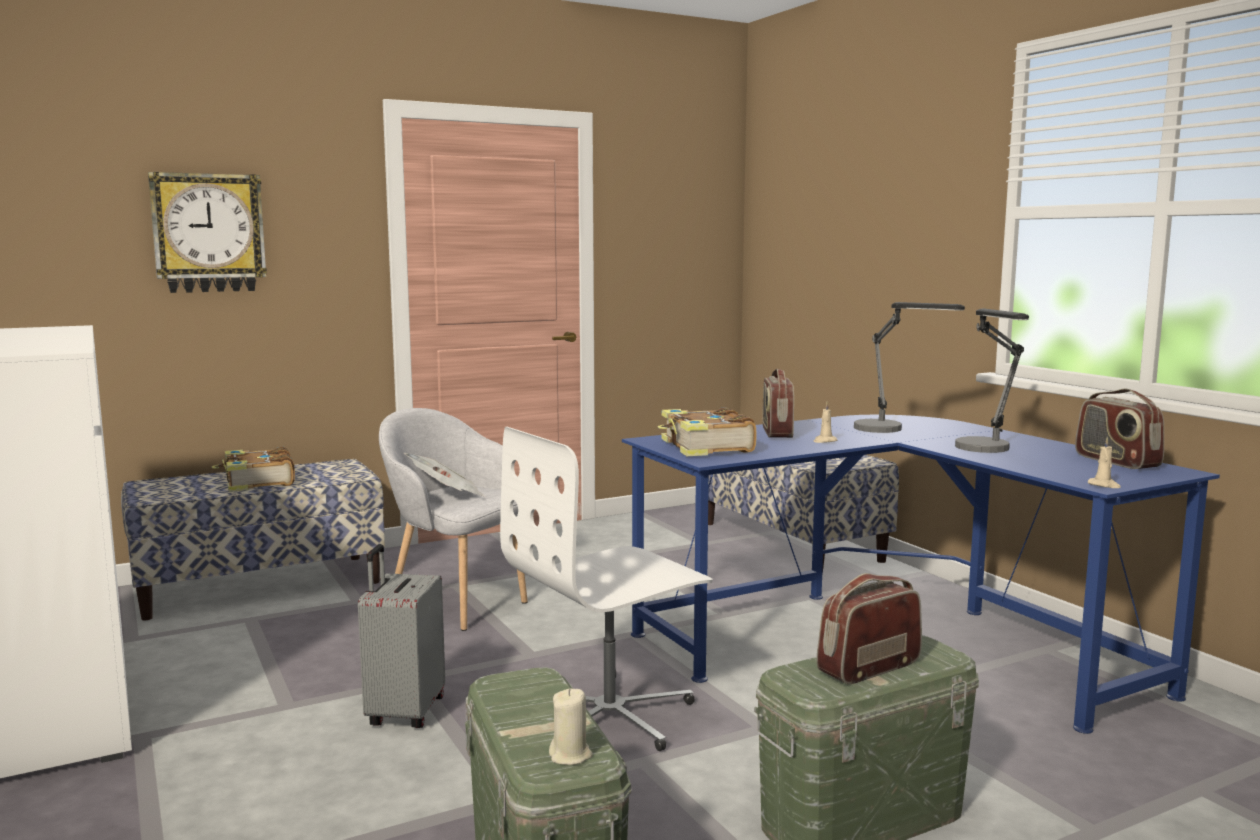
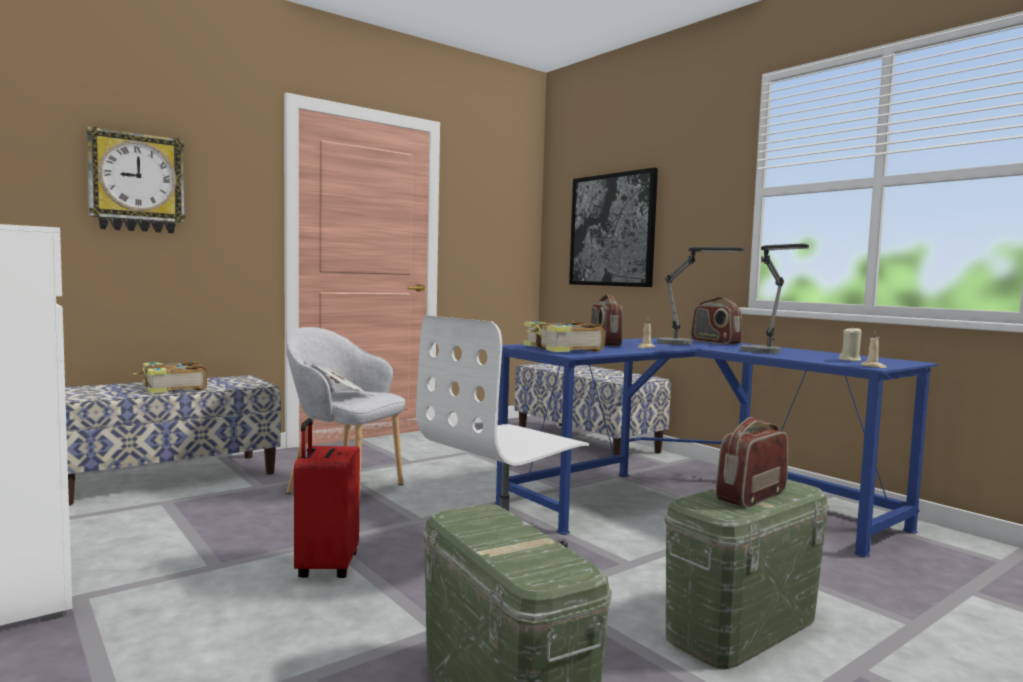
camera: 10 degrees left, 5 degrees down
grey suitcase [358,544,445,728] -> red suitcase [294,418,360,578]
beige candle [549,689,593,765] -> beige candle moved to [839,326,862,361]
radio [1075,388,1164,469] -> radio moved to [691,297,742,344]
none -> picture [569,167,658,287]

